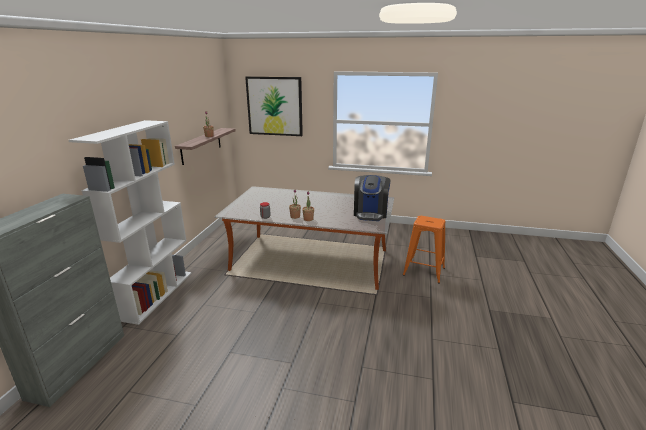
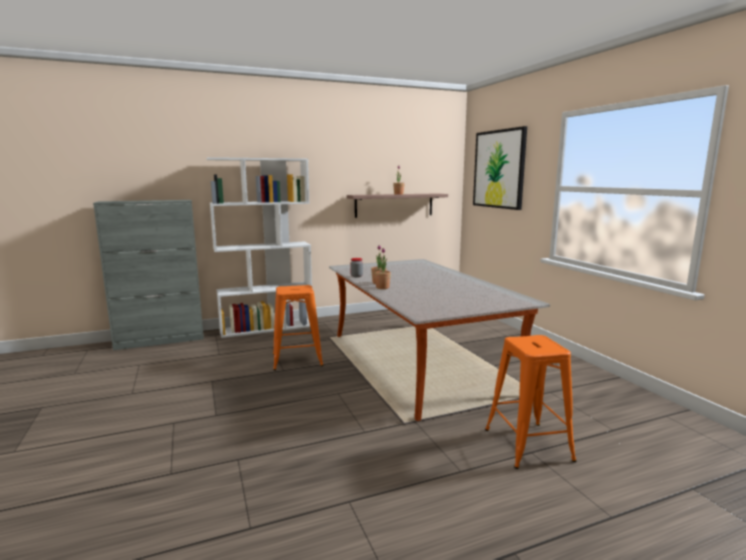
camera: 55 degrees right, 10 degrees down
coffee machine [354,175,391,221] -> none
none -> orange stool [273,285,323,370]

